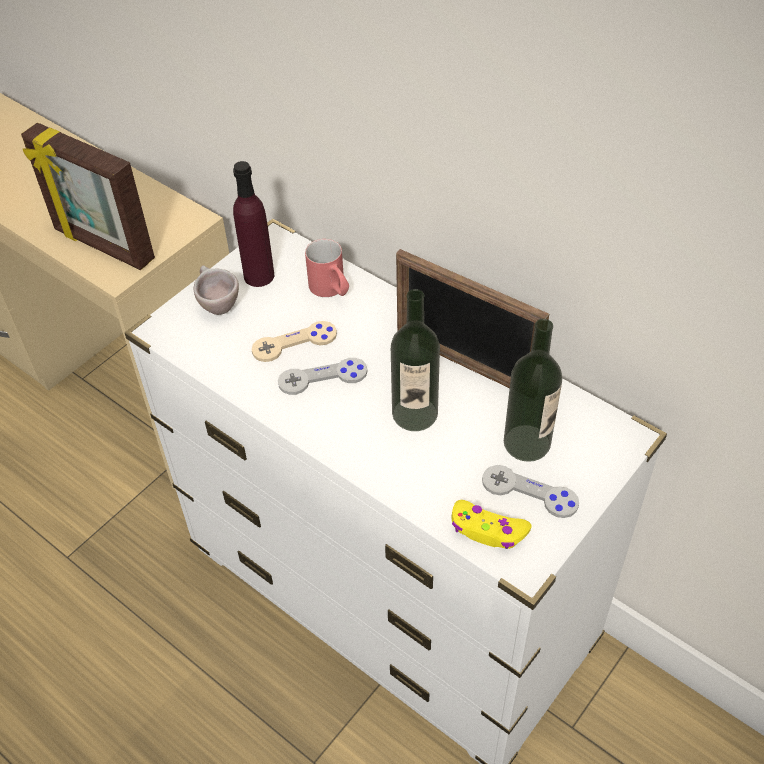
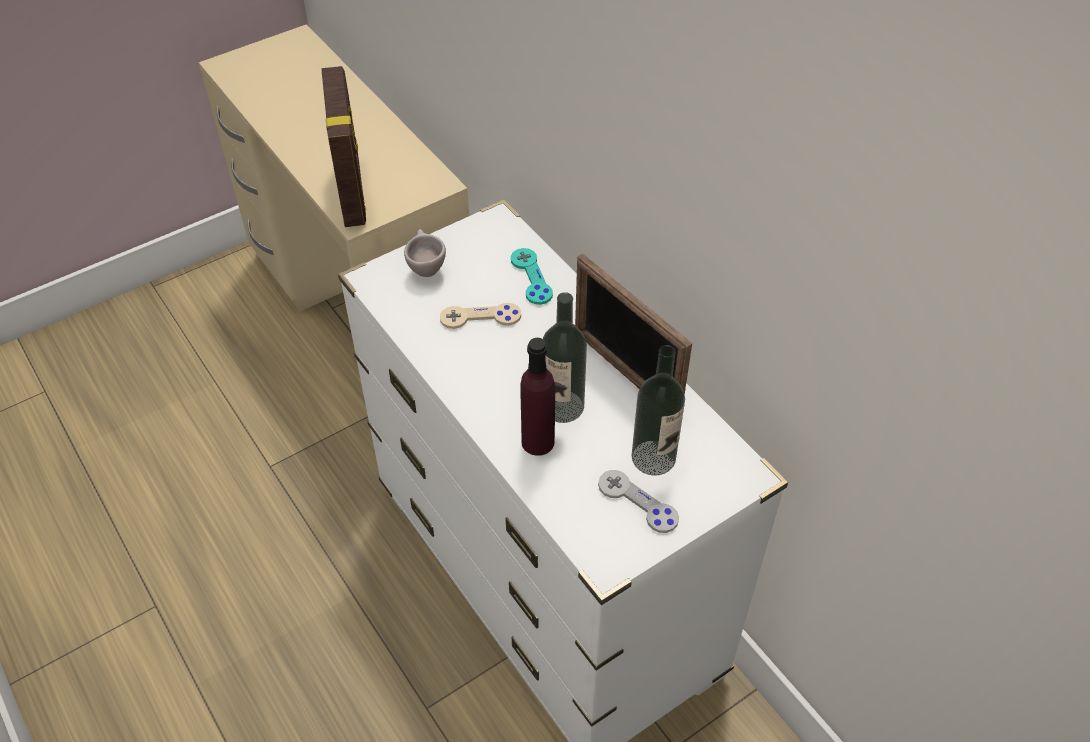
camera: 15 degrees right, 0 degrees up
picture frame [21,123,155,270] -> picture frame turned 150 degrees counterclockwise [321,66,366,227]
purple bottle [233,161,274,287] -> purple bottle moved to [521,338,555,456]
grey game controller [278,358,367,395] -> none
red mug [305,239,349,297] -> turquoise game controller [511,248,553,305]
yellow game controller [452,500,532,549] -> none

